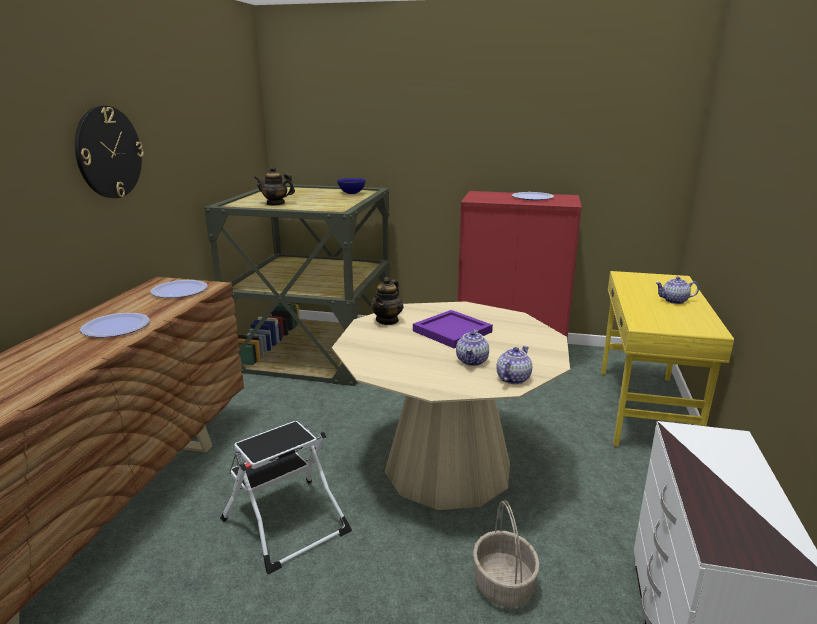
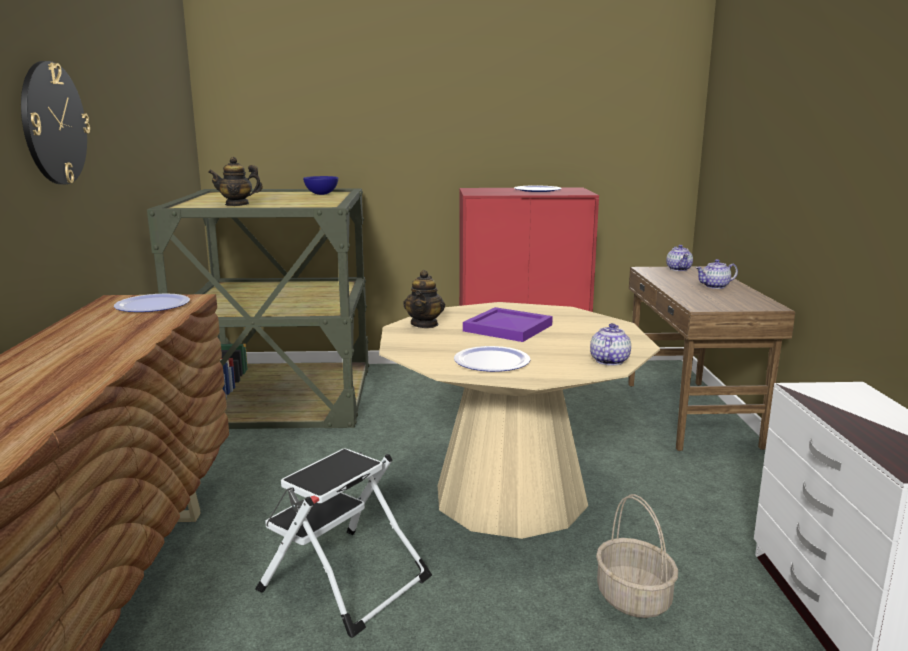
camera: 15 degrees left, 5 degrees down
plate [80,313,150,337] -> plate moved to [454,346,531,372]
teapot [456,329,489,366] -> teapot moved to [666,245,693,271]
yellow console table [601,271,734,446] -> brown console table [628,266,795,451]

